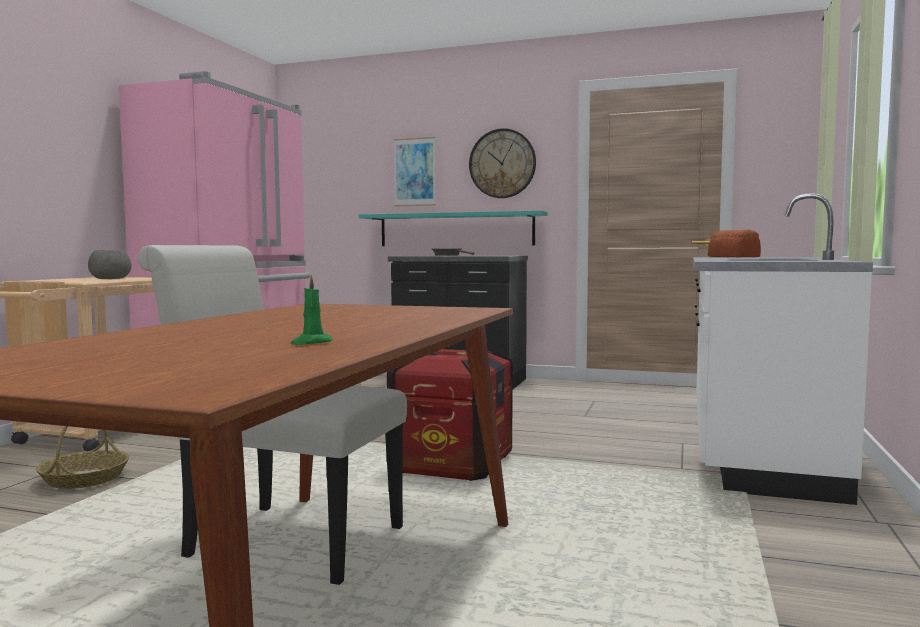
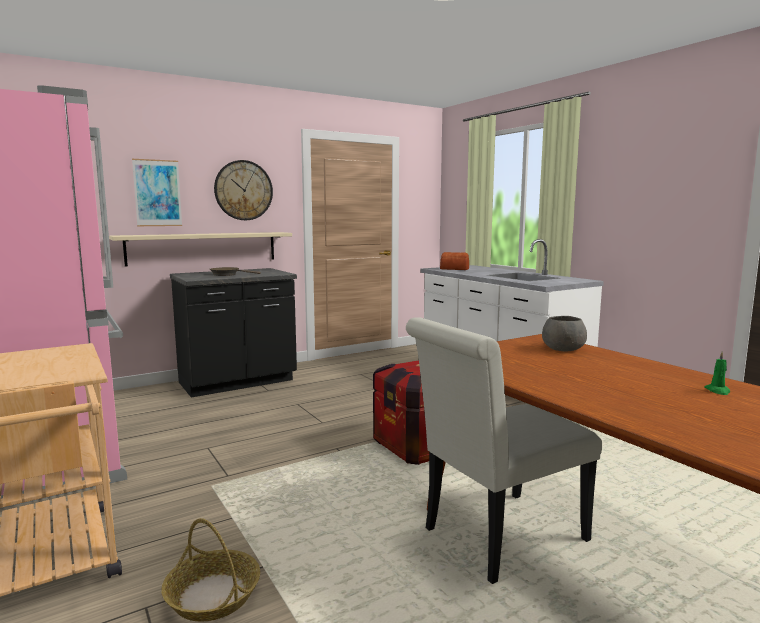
camera: 50 degrees left, 5 degrees up
grey bowl [88,250,131,279] -> grey bowl moved to [542,316,587,351]
turquoise shelf [359,210,548,246] -> beige shelf [109,232,292,266]

